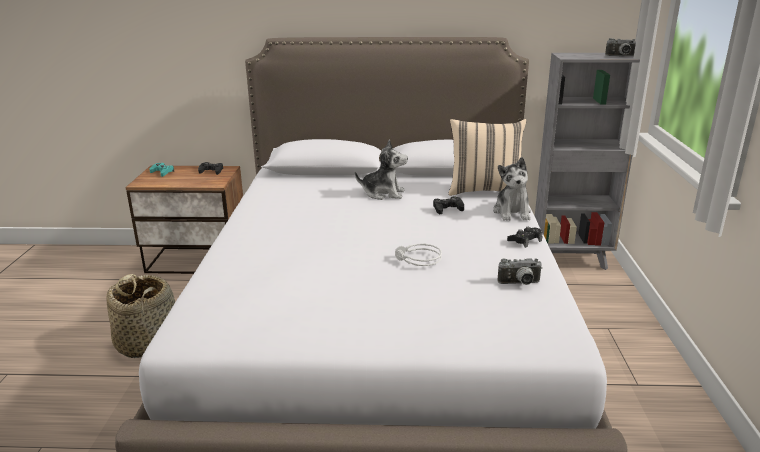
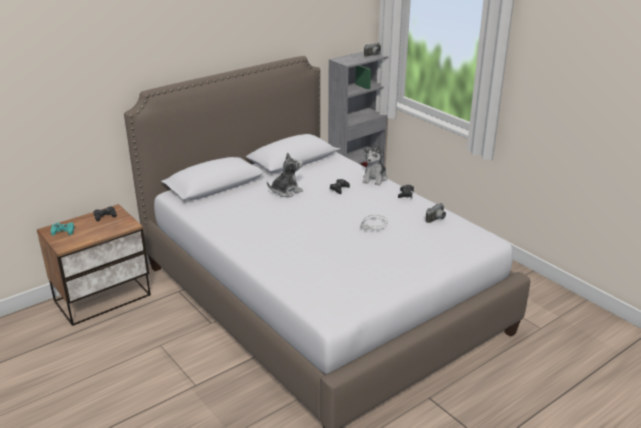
camera: 40 degrees left, 5 degrees up
basket [107,274,175,358] -> none
beige pillow [448,119,526,196] -> none
plush toy [493,157,531,221] -> plush toy turned 60 degrees clockwise [363,144,387,186]

